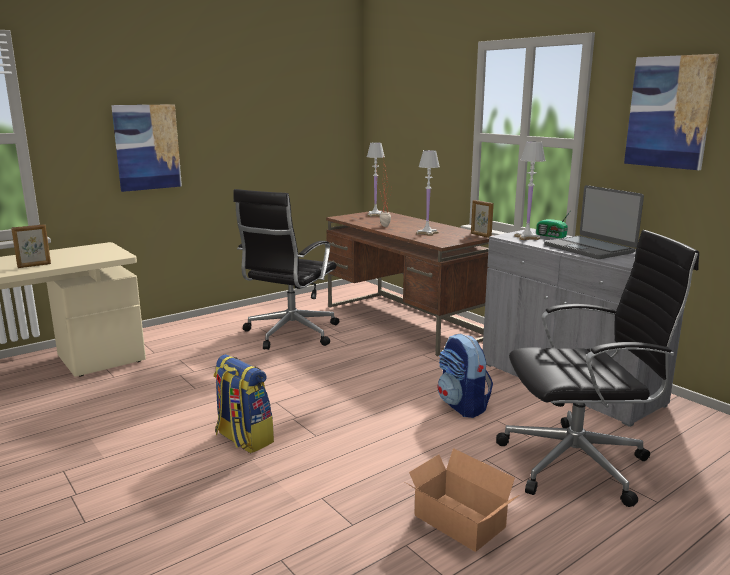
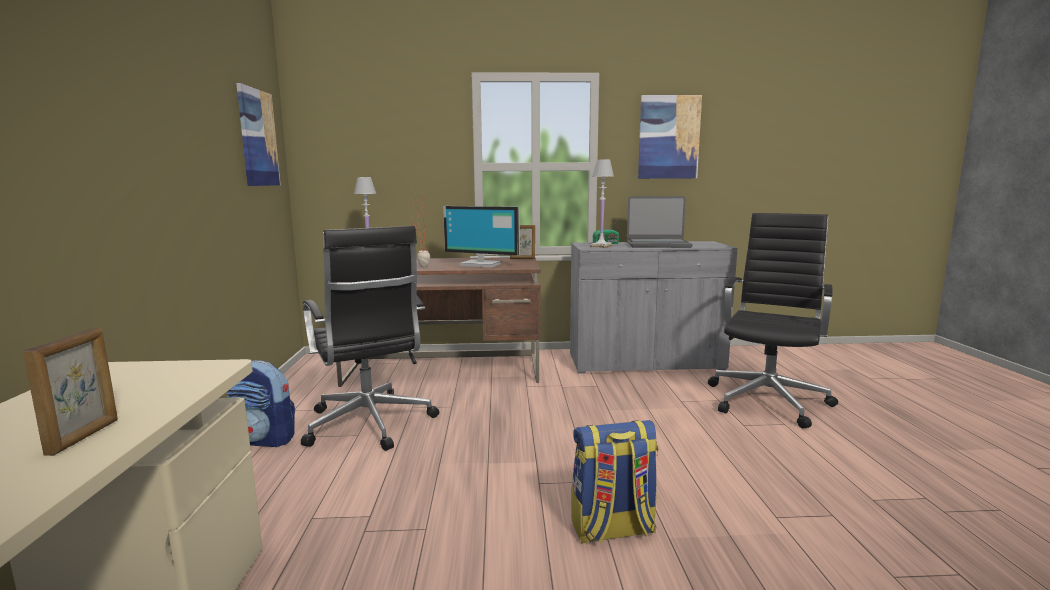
camera: 55 degrees left, 5 degrees down
picture [111,104,182,192] -> picture moved to [236,83,281,186]
cardboard box [405,448,519,552] -> none
white table lamp [416,150,440,236] -> monitor [443,206,520,268]
backpack [438,334,493,418] -> backpack moved to [227,360,295,448]

